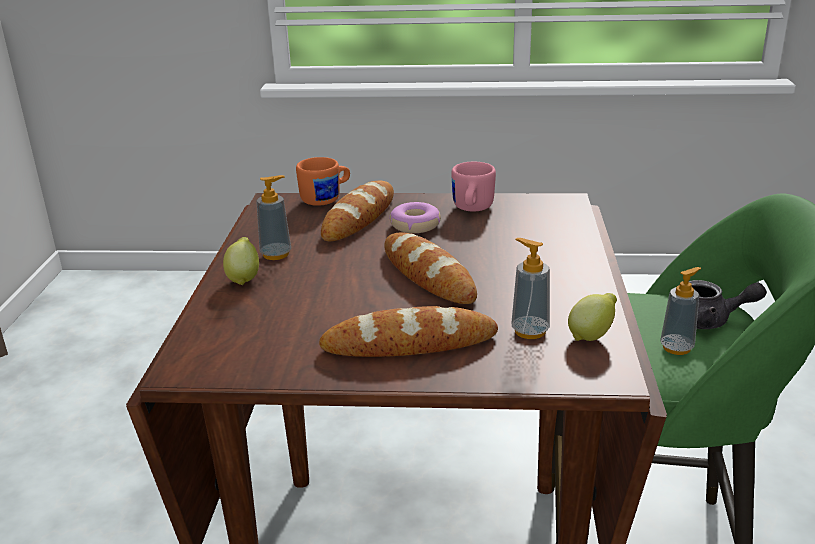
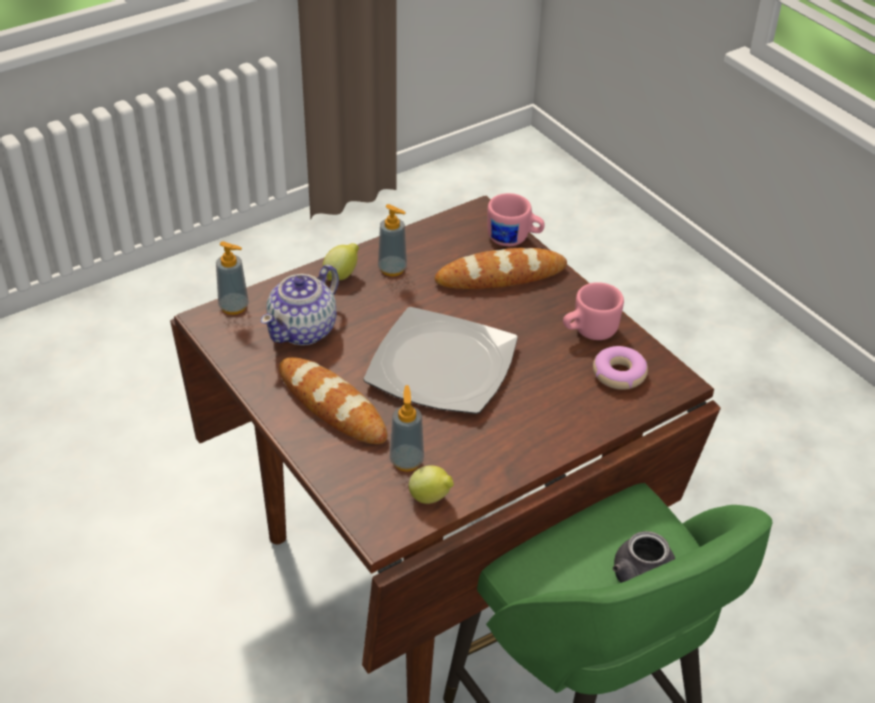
camera: 50 degrees right, 15 degrees up
orange mug [296,157,350,206] -> pink mug [488,193,545,246]
bread [384,232,477,304] -> plate [364,307,518,414]
donut [389,202,441,233] -> donut moved to [593,346,648,390]
soap dispenser [660,267,701,355] -> soap dispenser moved to [216,241,249,315]
none -> teapot [261,265,339,345]

